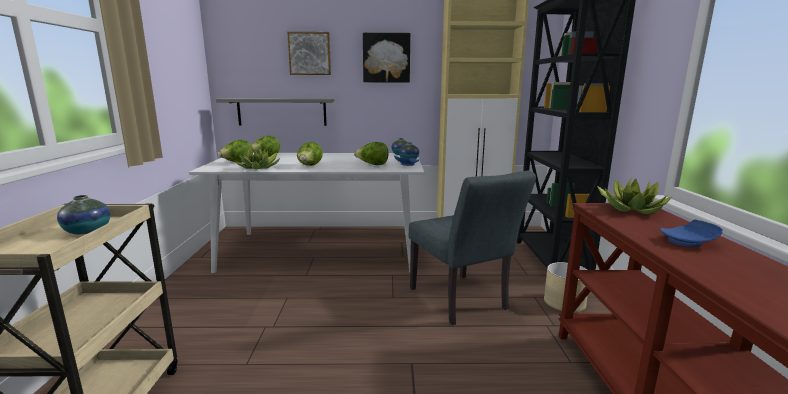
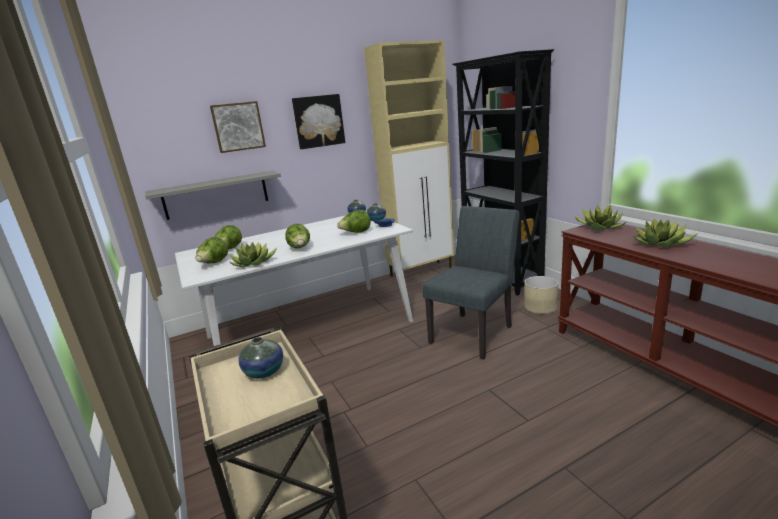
camera: 25 degrees left, 5 degrees up
grey chair [409,171,536,325] -> grey chair turned 90 degrees counterclockwise [422,206,520,360]
blue plate [660,219,723,247] -> potted plant [633,219,698,247]

